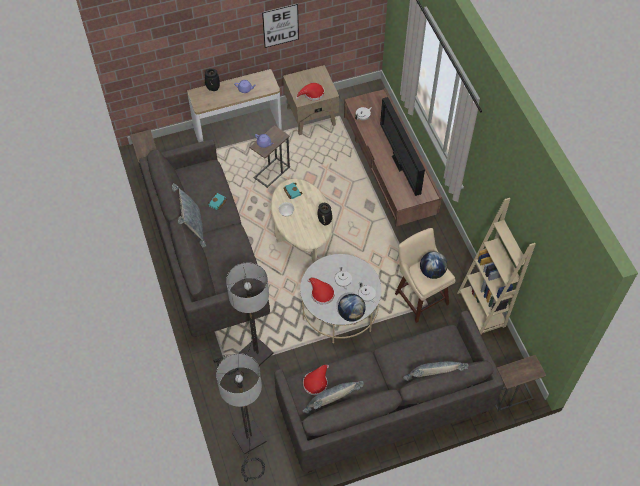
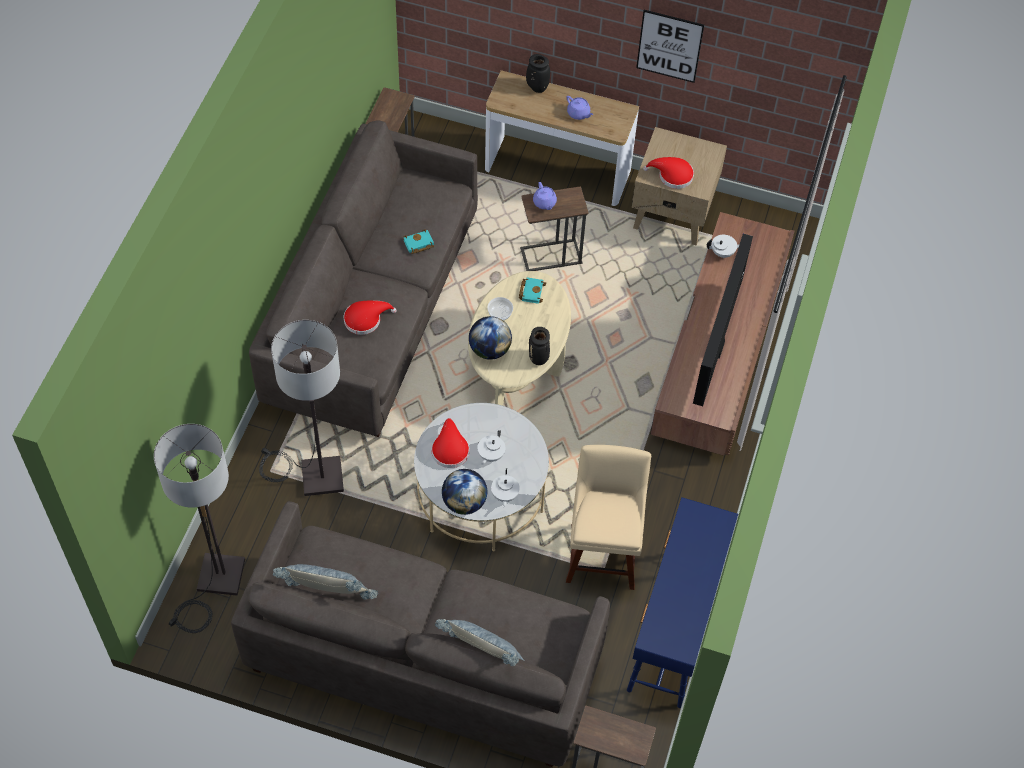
camera: 35 degrees right, 0 degrees up
pillow [172,183,206,248] -> none
red hat [303,365,329,395] -> red hat moved to [344,300,397,335]
globe [420,251,448,279] -> globe moved to [469,316,512,360]
beige bookcase [457,198,536,334] -> blue console table [627,497,738,708]

